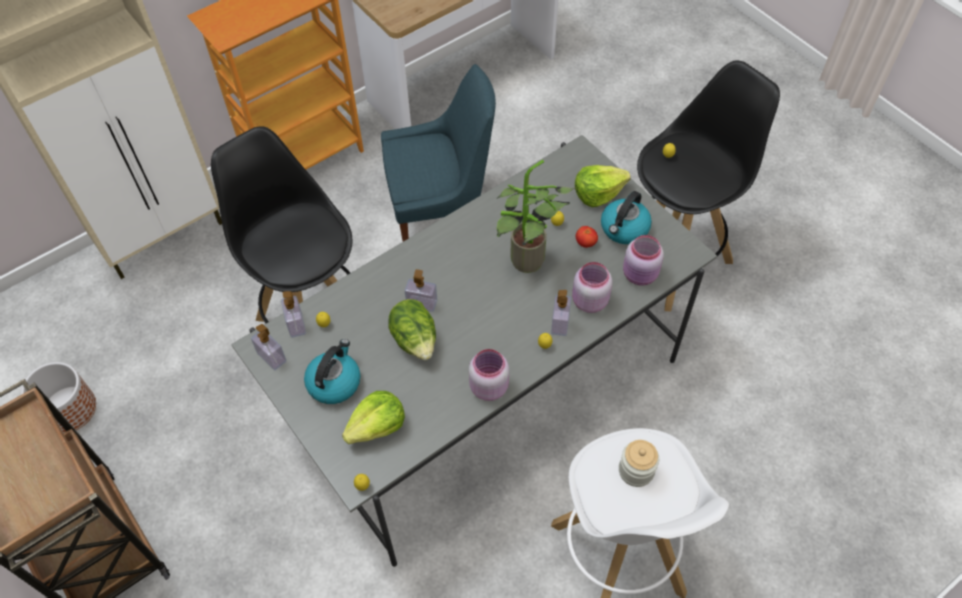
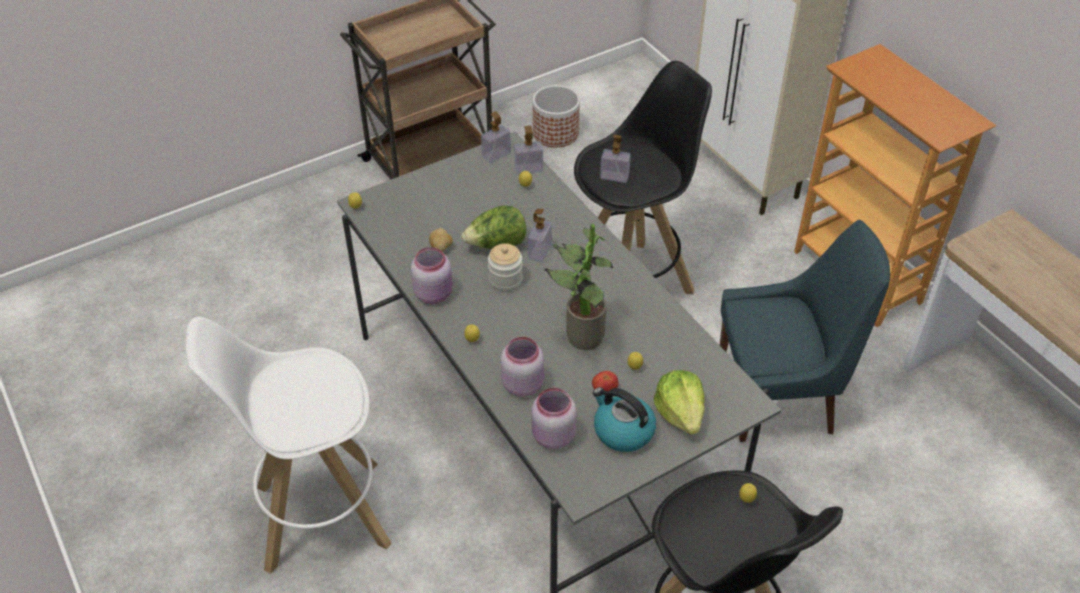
camera: 95 degrees right, 10 degrees down
kettle [304,339,360,404] -> none
lettuce [342,391,405,444] -> none
blue chair [381,64,496,241] -> blue chair turned 90 degrees counterclockwise [720,220,890,442]
soap dispenser [551,290,571,336] -> soap dispenser moved to [600,135,631,183]
jar [619,440,659,487] -> jar moved to [488,243,523,292]
none -> potato [429,228,453,252]

